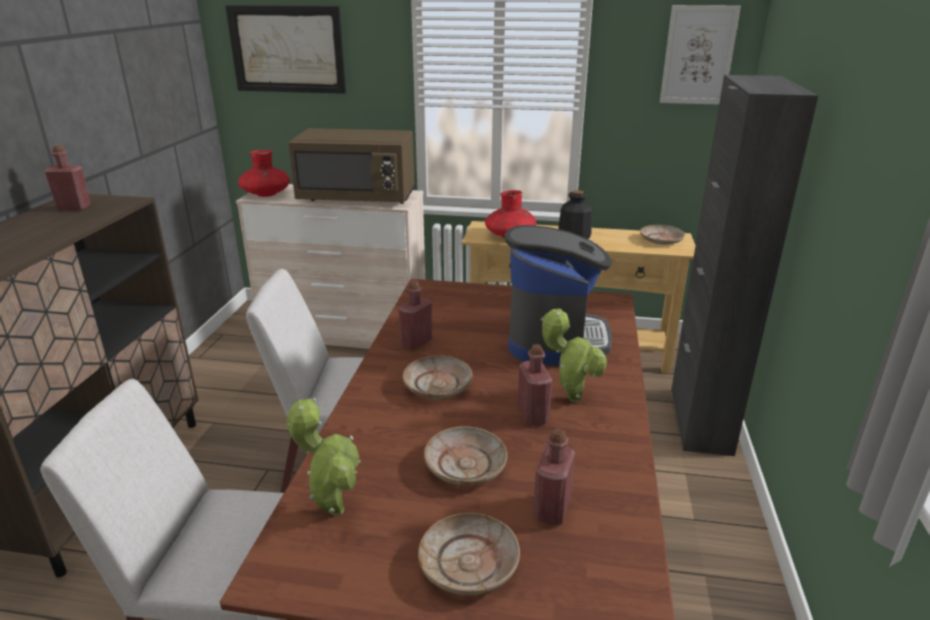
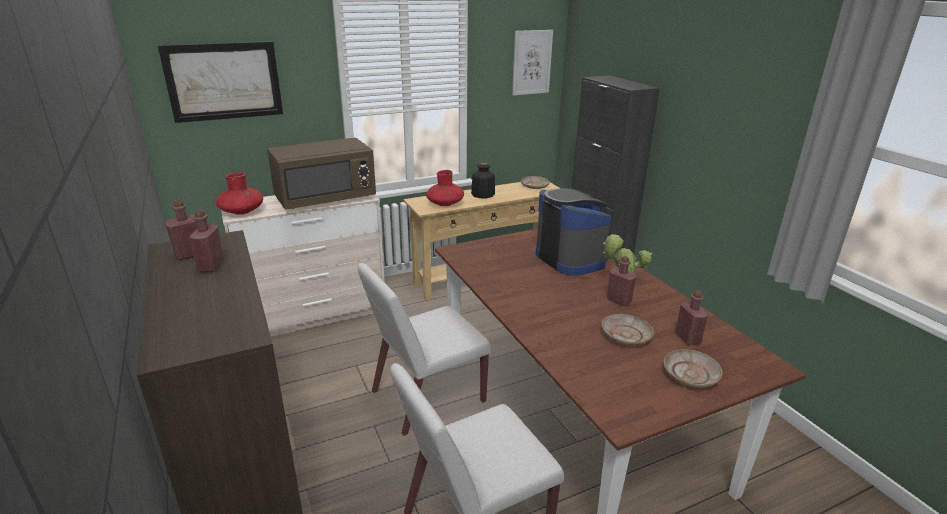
camera: 35 degrees left, 0 degrees up
potted plant [286,398,361,516] -> none
red bottle [398,281,432,350] -> red bottle moved to [189,210,225,272]
beige plate [403,355,472,399] -> none

